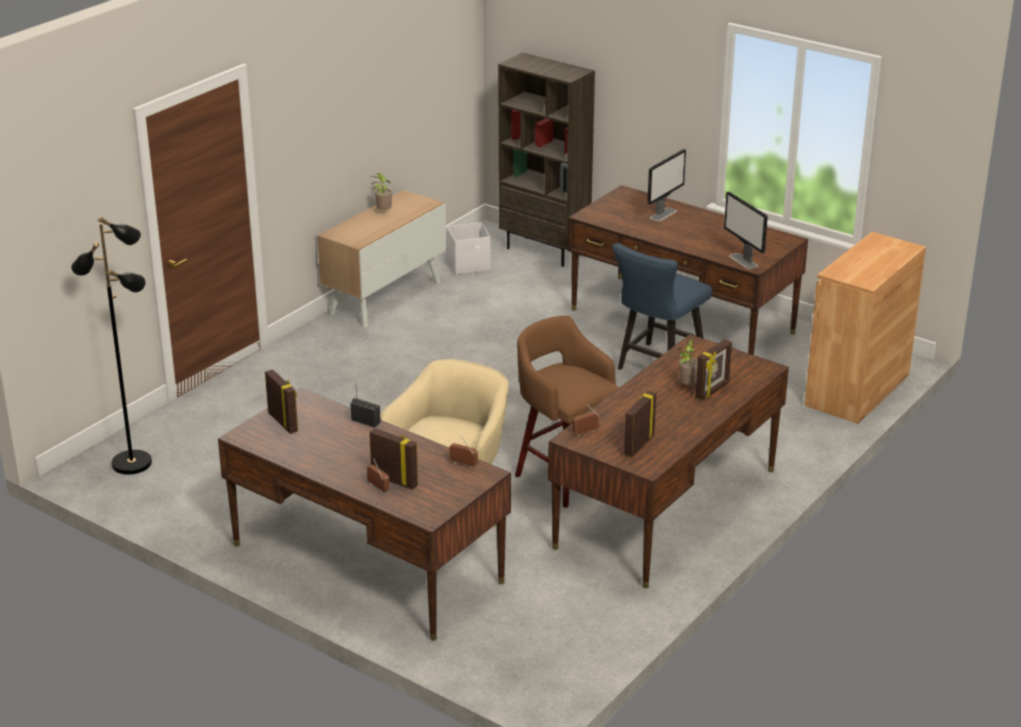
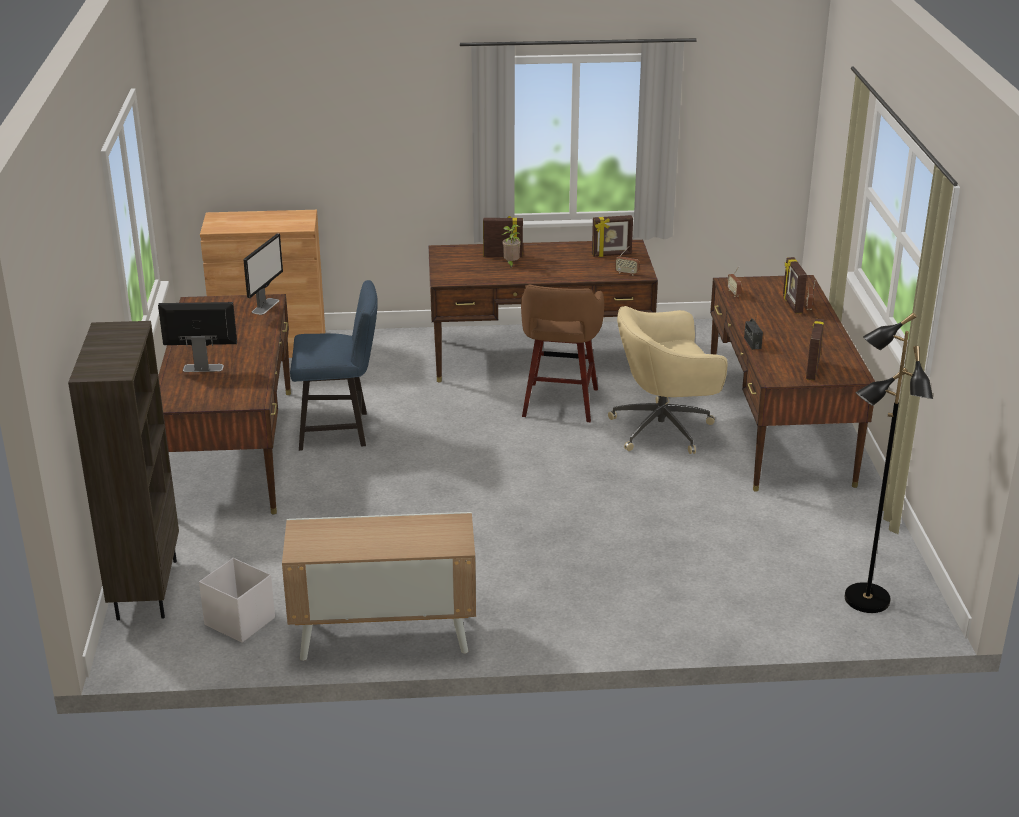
camera: 130 degrees left, 0 degrees up
potted plant [370,173,392,211] -> none

